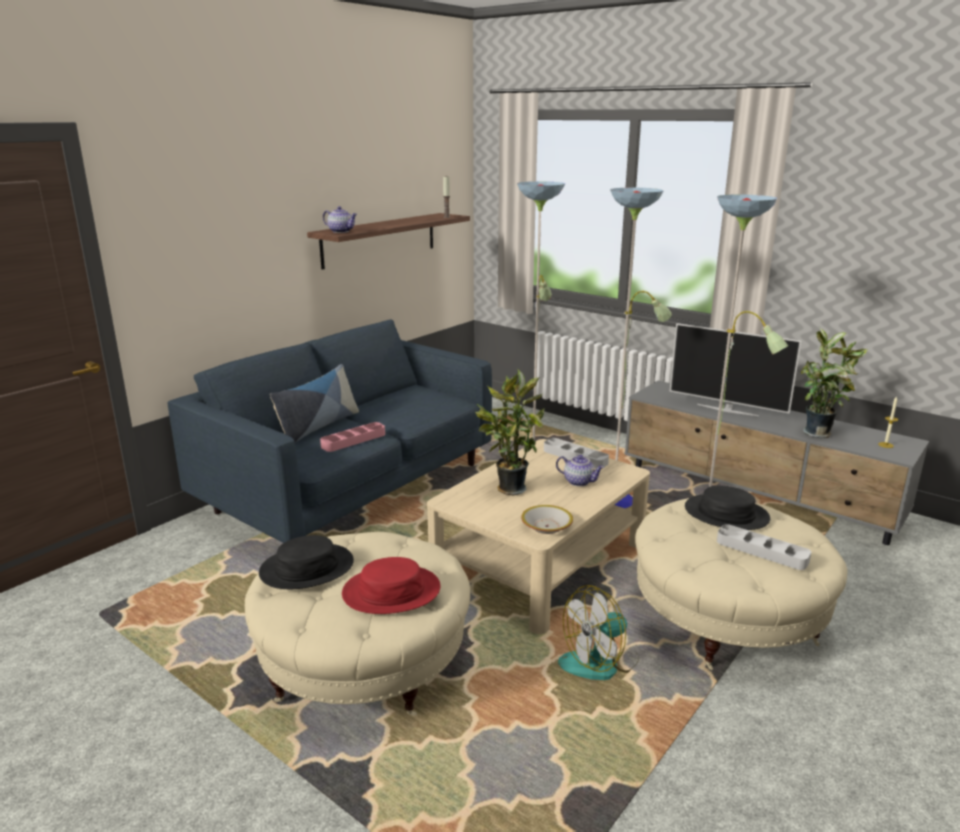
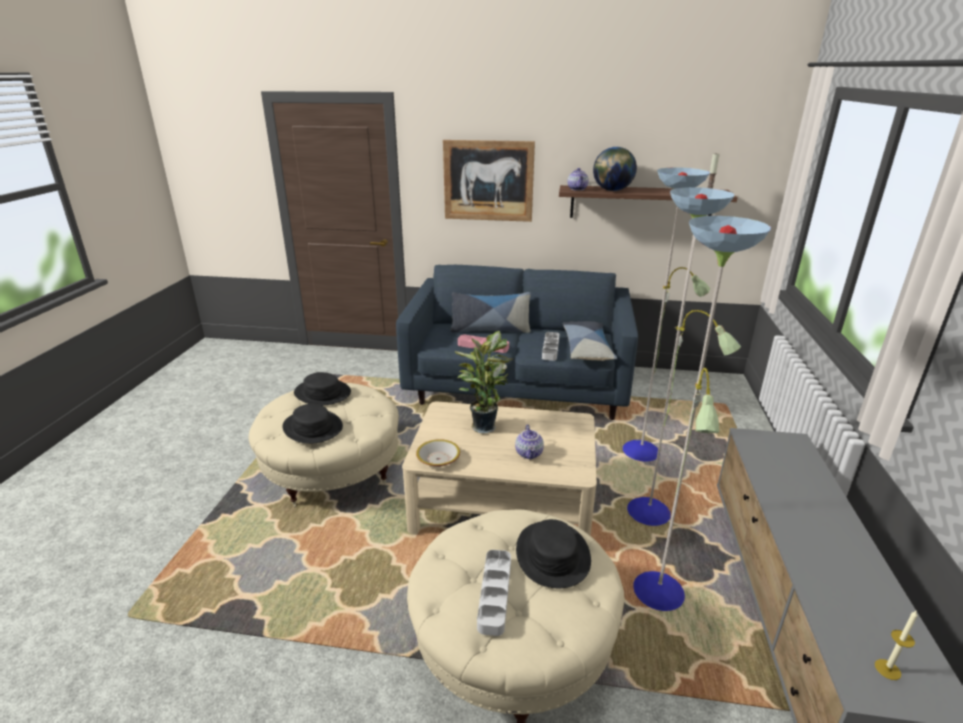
camera: 60 degrees right, 5 degrees up
red hat [342,557,440,614] -> black hat [283,404,343,444]
grey tray [544,438,609,469] -> grey tray moved to [542,332,559,361]
fan [558,585,639,680] -> none
television [670,323,802,416] -> none
potted plant [801,326,868,438] -> none
none -> picture [443,140,535,222]
none -> pillow [563,321,617,361]
none -> globe [593,147,637,191]

